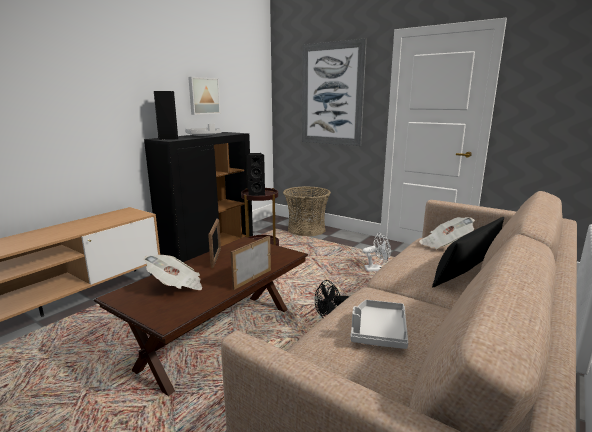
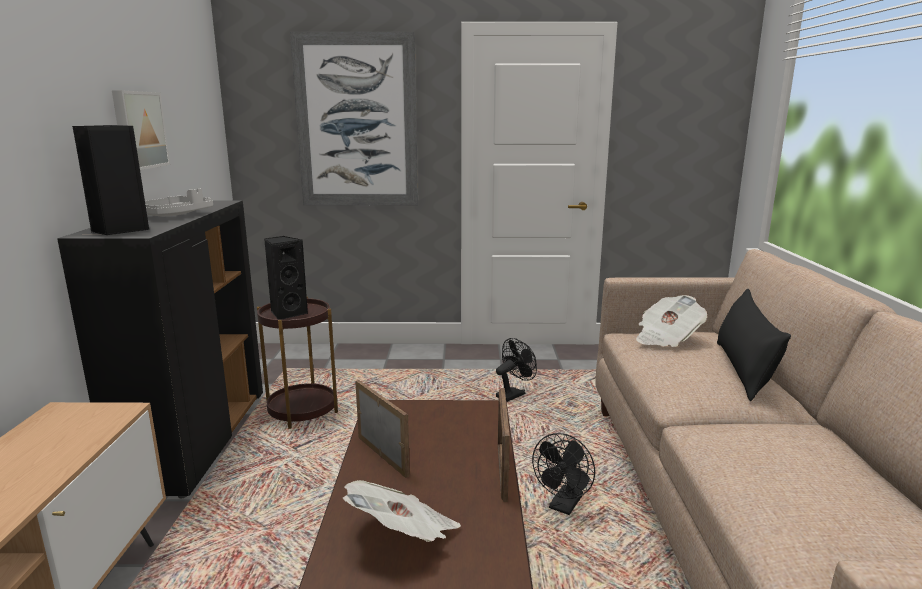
camera: 35 degrees left, 0 degrees up
basket [283,186,331,236] -> none
grey tray [351,300,408,349] -> none
white fan [363,233,391,272] -> black fan [496,338,537,402]

